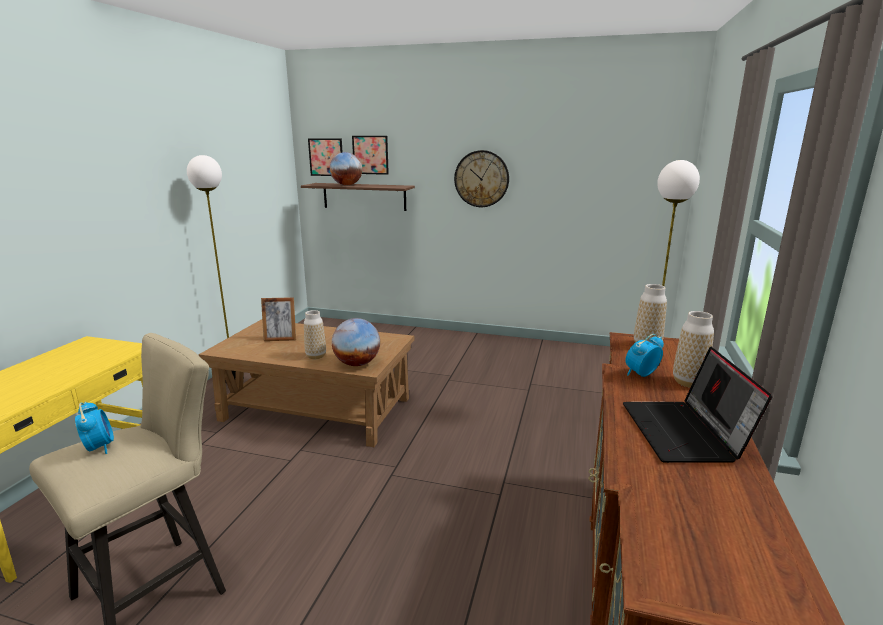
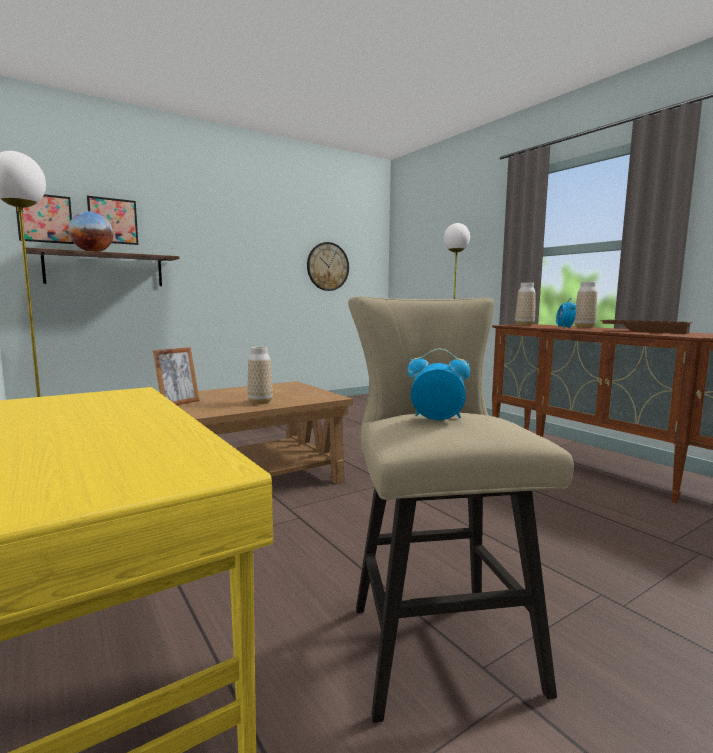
camera: 50 degrees left, 10 degrees down
globe [332,318,380,366] -> none
wall clock [454,150,509,207] -> wall clock moved to [307,242,349,291]
laptop [623,346,773,463] -> brown tray [601,320,693,334]

